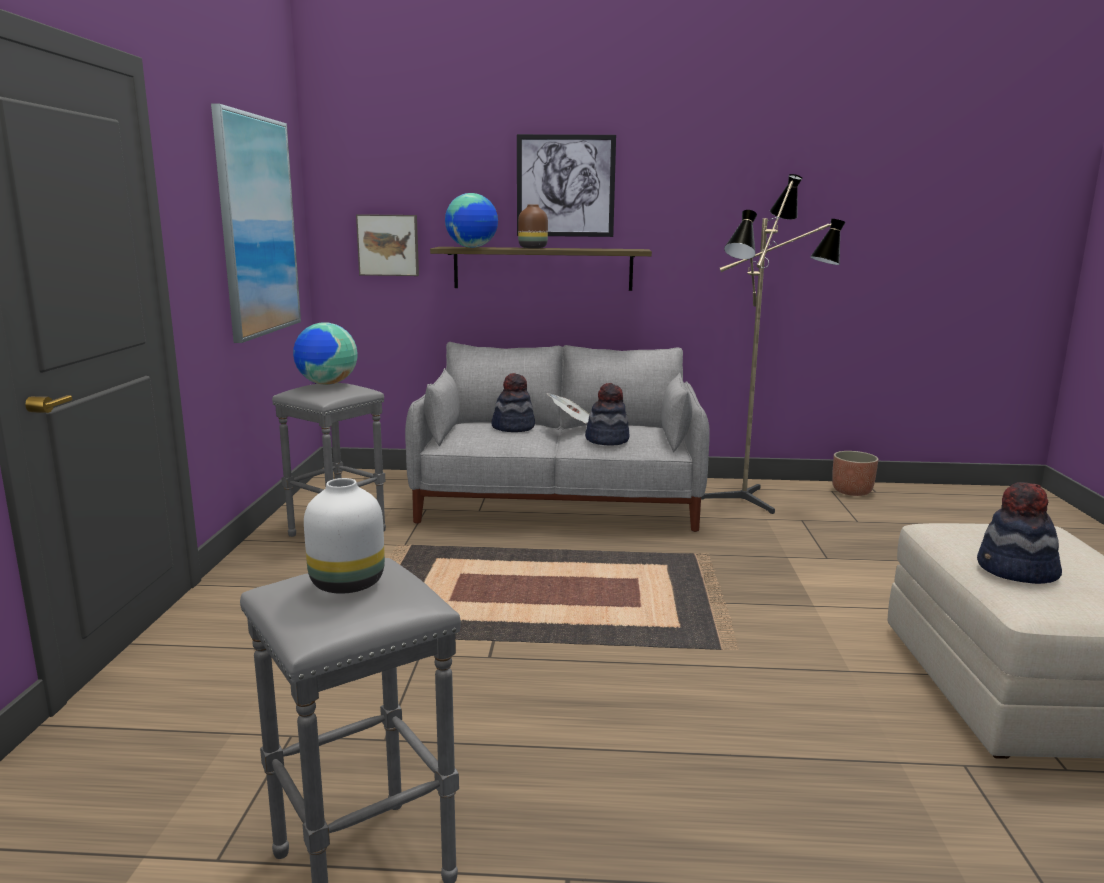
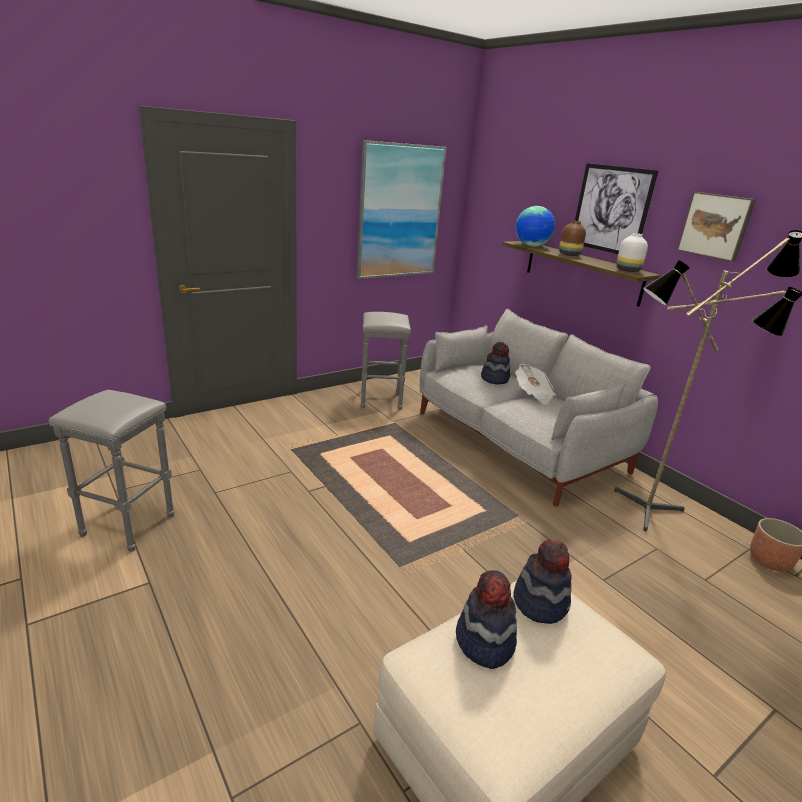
camera: 50 degrees right, 10 degrees up
globe [293,322,358,385] -> none
white vase [304,478,385,594] -> white vase moved to [616,233,648,272]
picture [356,214,419,276] -> picture moved to [677,192,756,262]
hat [585,383,630,446] -> hat moved to [514,539,572,624]

